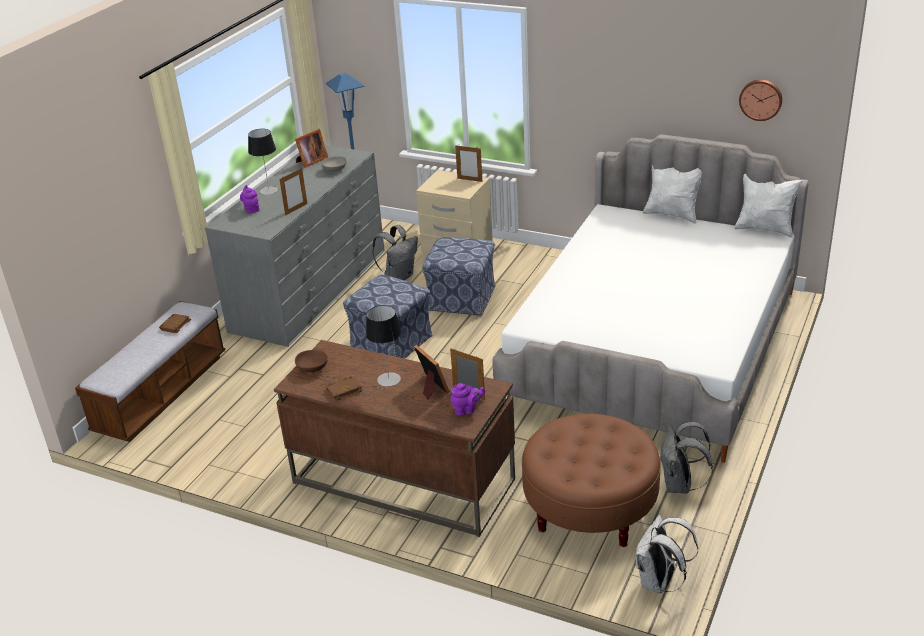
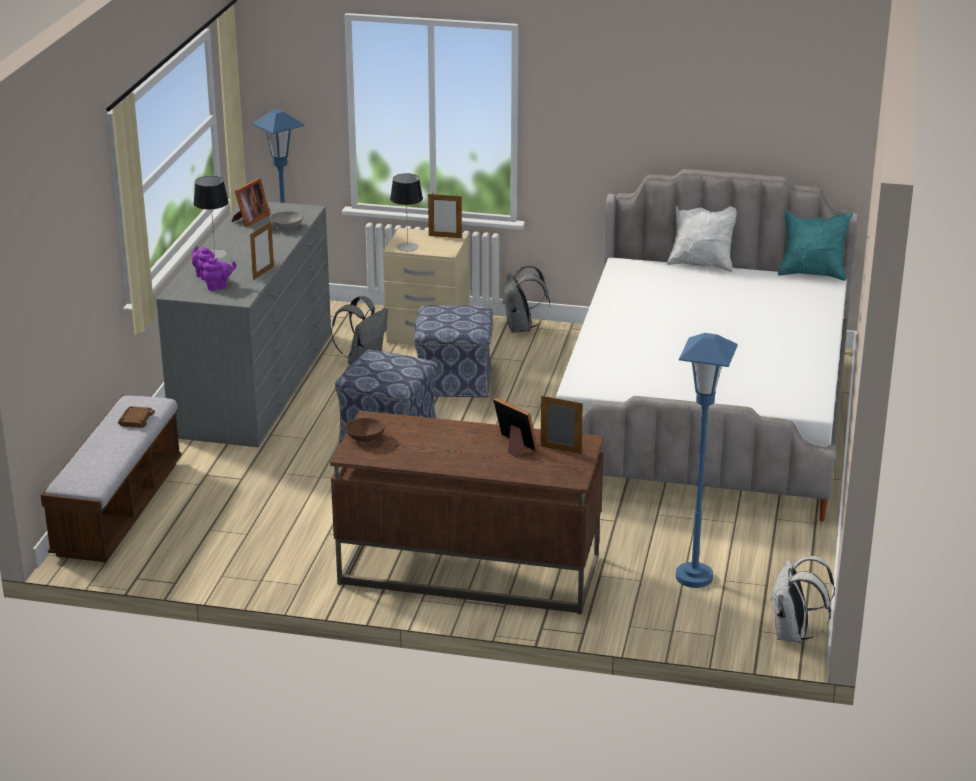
camera: 15 degrees left, 5 degrees down
brown book [326,376,362,401] -> none
table lamp [366,305,401,387] -> table lamp moved to [390,173,423,251]
purple teapot [450,383,485,416] -> purple teapot moved to [203,258,236,291]
brown ottoman [522,413,661,547] -> blue floor lamp [676,333,738,588]
grey backpack [660,422,713,494] -> grey backpack moved to [502,265,550,333]
white pillow [734,173,803,238] -> turquoise pillow [778,209,853,281]
wall clock [739,80,782,121] -> none

